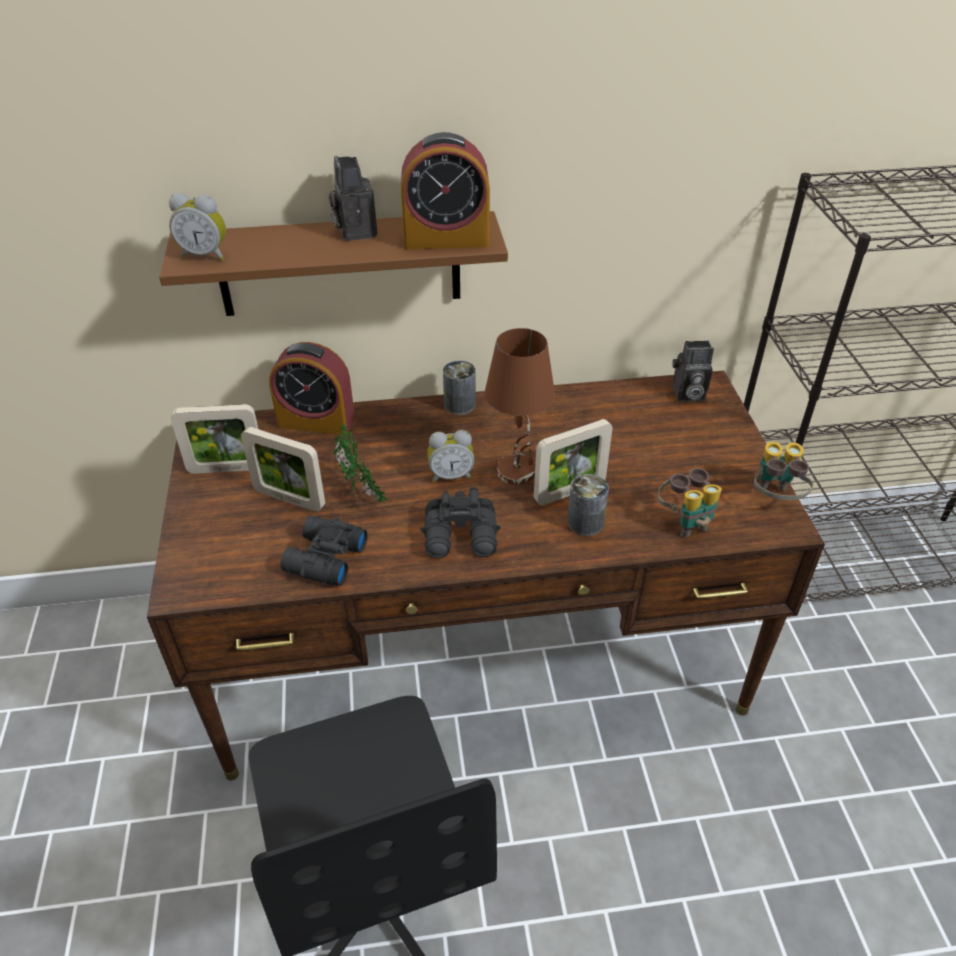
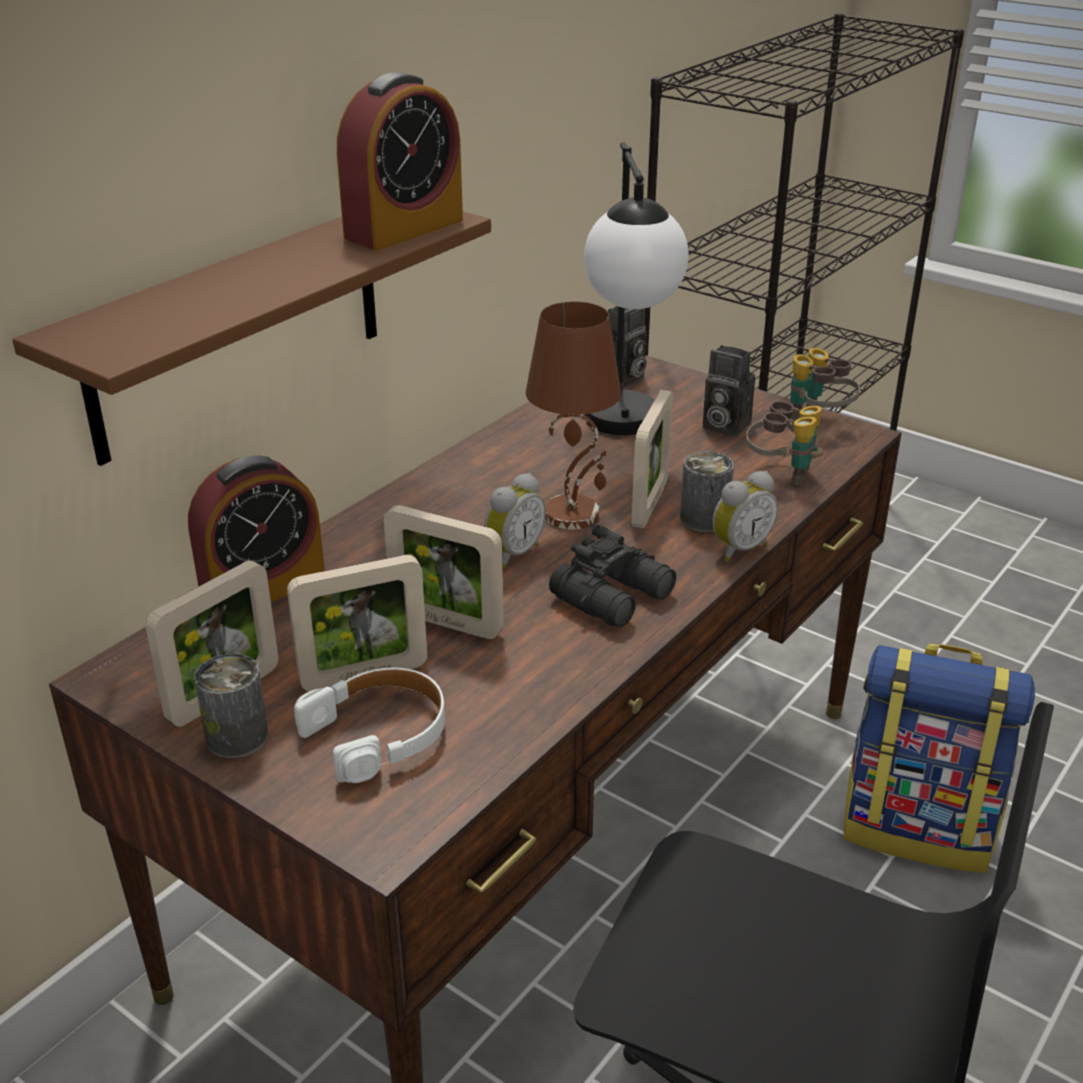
camera: 45 degrees left, 10 degrees down
alarm clock [169,193,226,261] -> alarm clock moved to [712,471,778,562]
black binoculars [280,516,368,586] -> none
camera [329,155,377,241] -> camera moved to [703,345,755,437]
potted plant [334,423,389,505] -> picture frame [384,505,503,639]
can [443,361,476,415] -> can moved to [194,654,269,758]
none -> white headphones [294,668,445,783]
none -> table lamp [584,142,689,435]
none -> backpack [843,644,1035,873]

